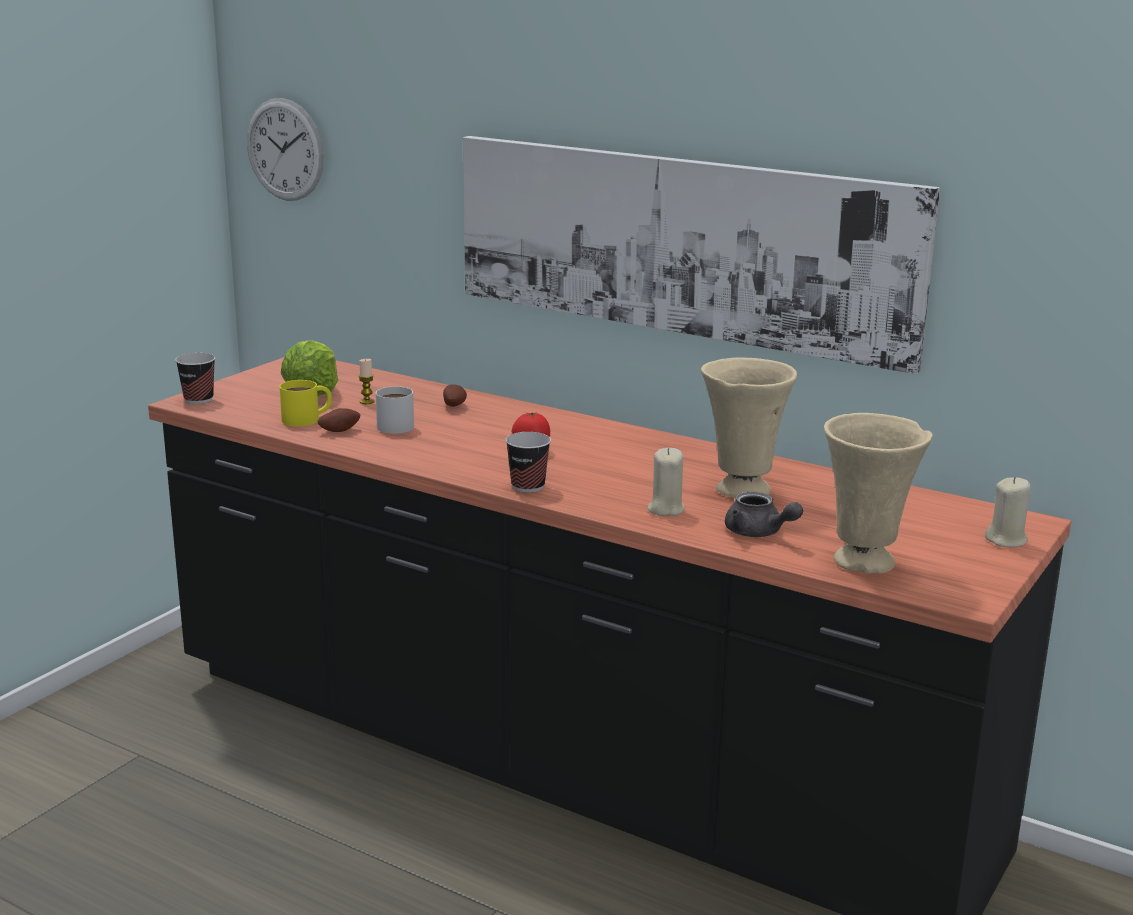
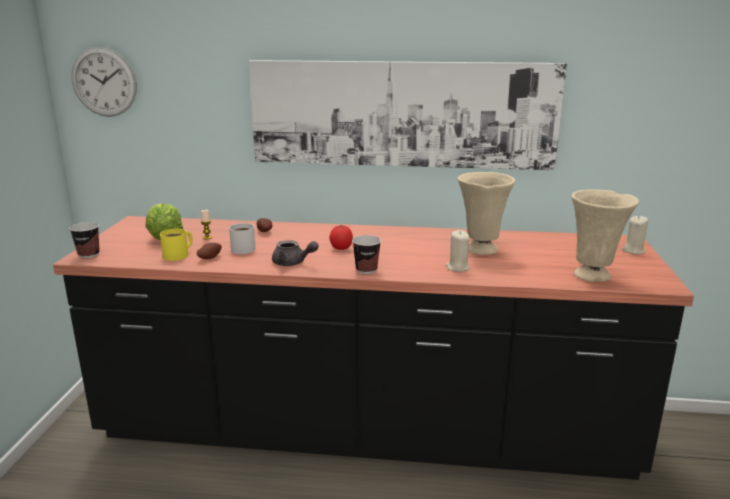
camera: 25 degrees left, 0 degrees up
grey teapot [725,491,803,537] -> grey teapot moved to [272,240,319,266]

